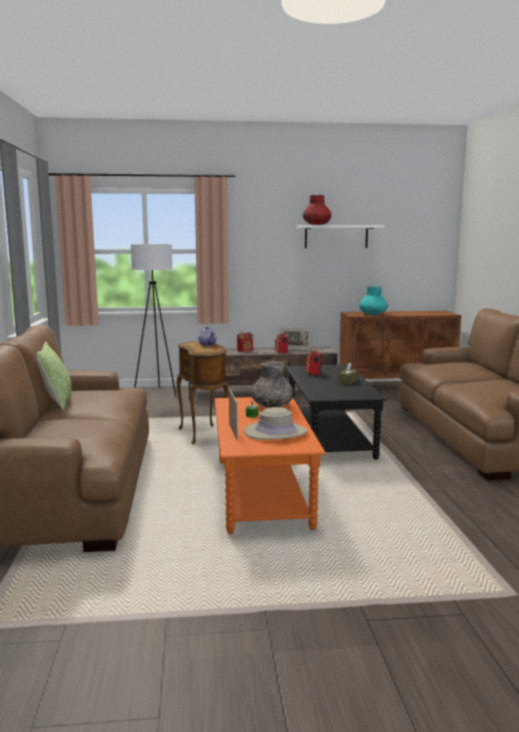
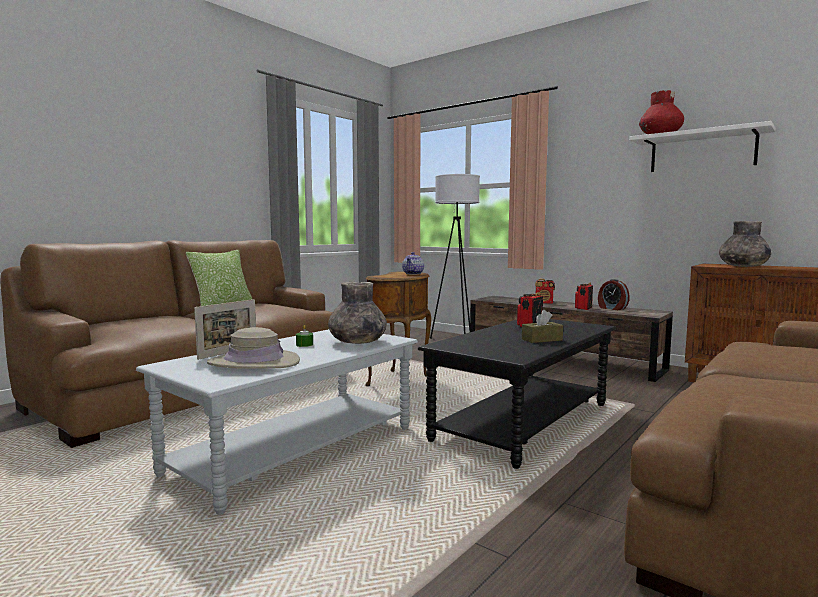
camera: 45 degrees right, 5 degrees down
orange coffee table [215,397,326,534] -> grey coffee table [136,329,418,515]
picture frame [281,328,312,350] -> alarm clock [598,279,630,310]
turquoise vase [359,286,388,315] -> grey vase [719,221,771,267]

